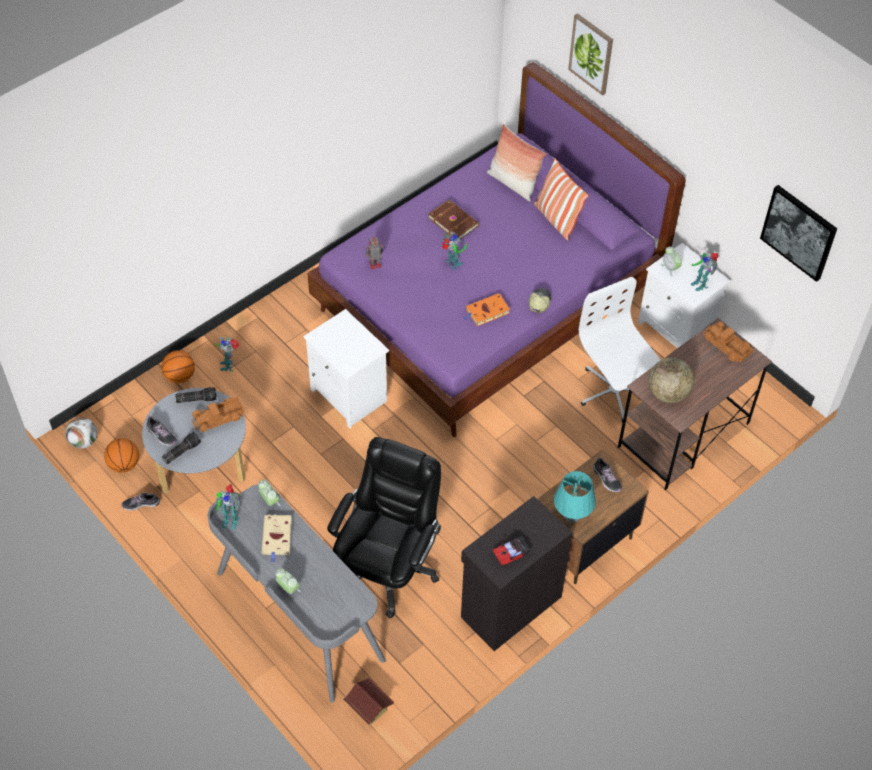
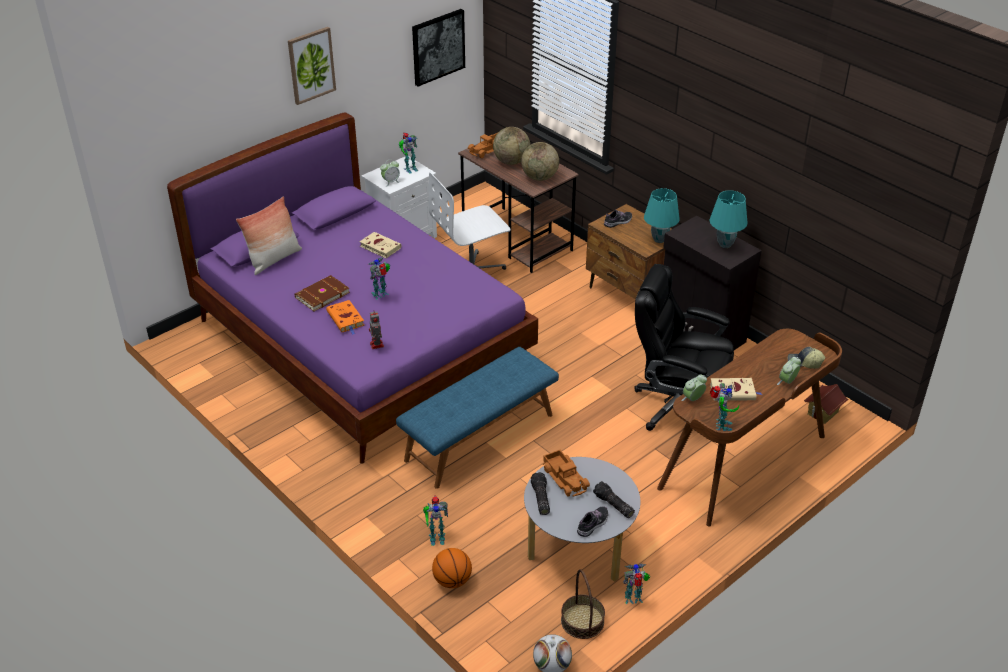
camera: 90 degrees left, 15 degrees down
basketball [104,438,139,473] -> basket [561,569,605,639]
shoe [121,493,160,511] -> toy robot [623,564,650,604]
grey desk [208,484,386,703] -> brown desk [657,329,842,526]
white nightstand [303,309,389,429] -> blue bench [396,347,559,489]
orange book [464,293,510,326] -> orange book moved to [326,300,364,335]
toy car [493,537,530,565] -> turquoise table lamp [709,190,748,248]
cap [529,288,551,313] -> cap moved to [788,347,825,369]
pillow [534,158,589,240] -> none
picture [568,13,613,96] -> picture moved to [288,27,336,105]
none -> beige book [359,232,401,258]
none -> globe [493,127,530,165]

